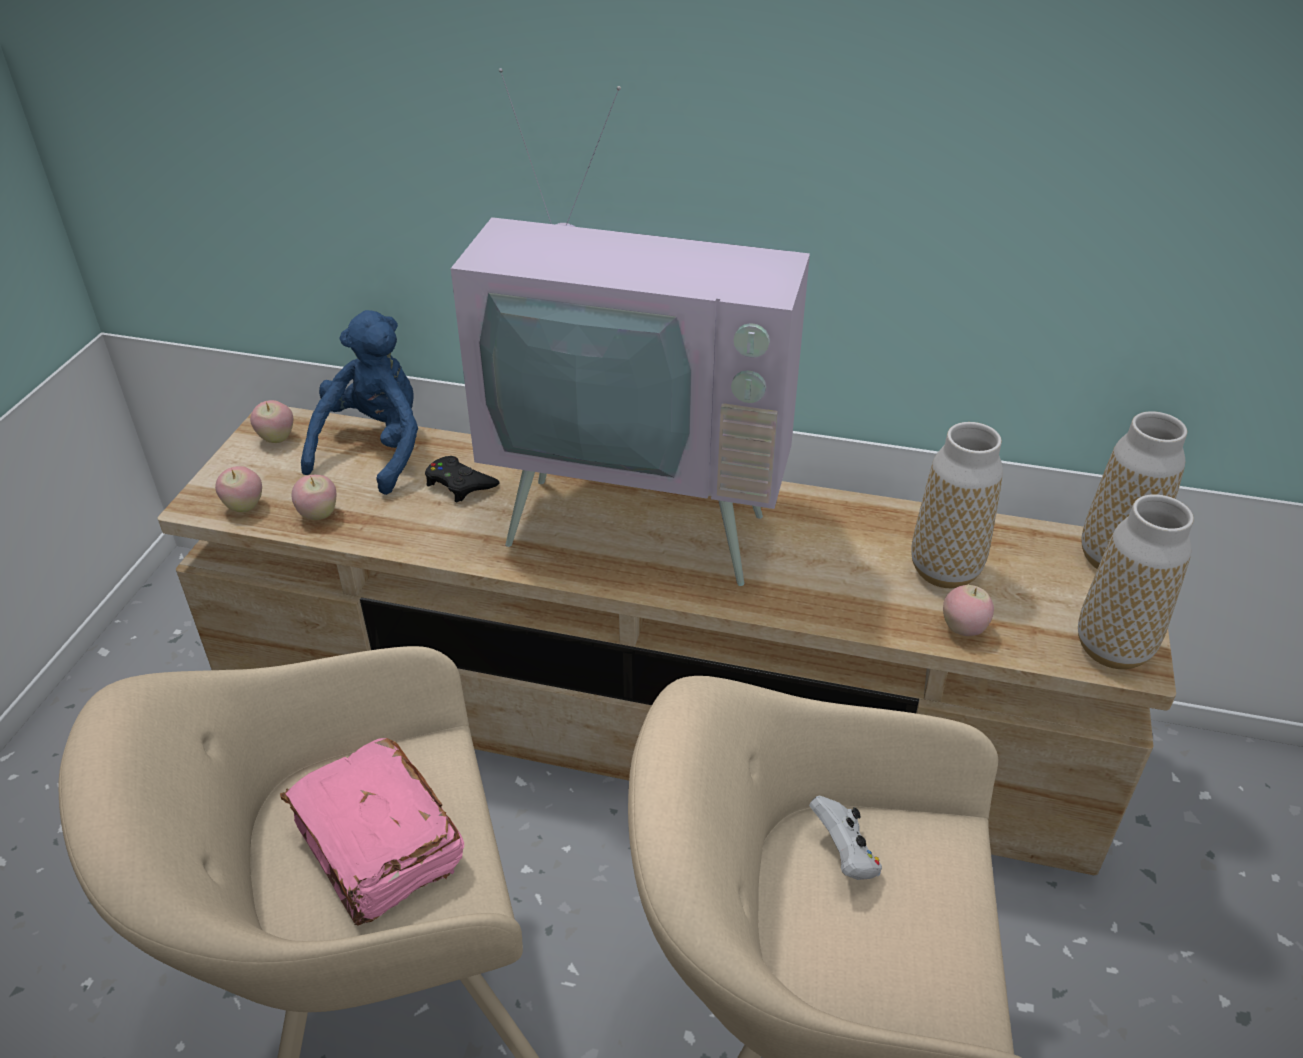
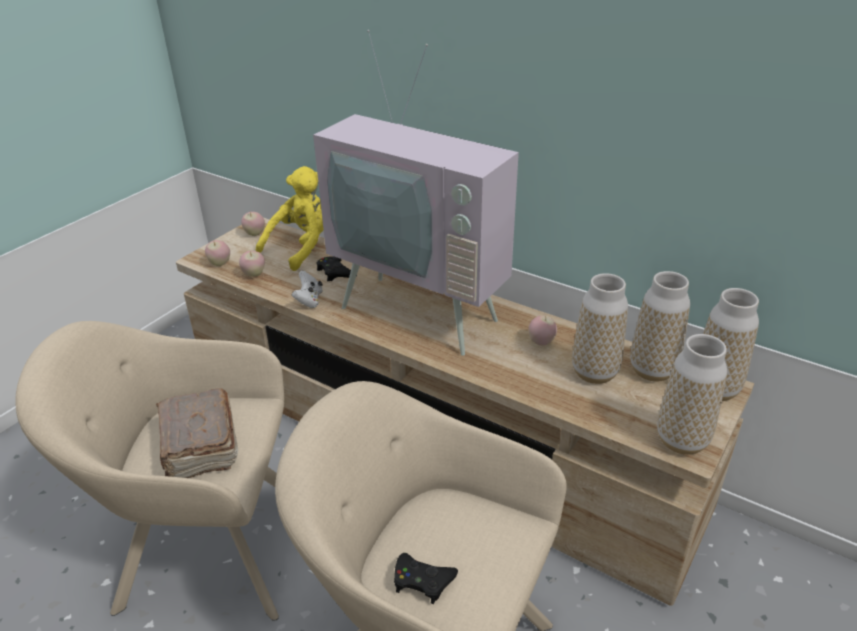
camera: 20 degrees right, 5 degrees down
pink book [280,738,464,925] -> brown book [156,388,238,478]
blue plush toy [301,310,418,495] -> yellow plush toy [256,166,324,271]
white game controller [809,796,882,880] -> white game controller moved to [292,271,322,308]
apple [943,585,994,636] -> apple moved to [528,315,557,346]
none -> black game controller [394,553,458,604]
none -> vase [630,271,690,382]

